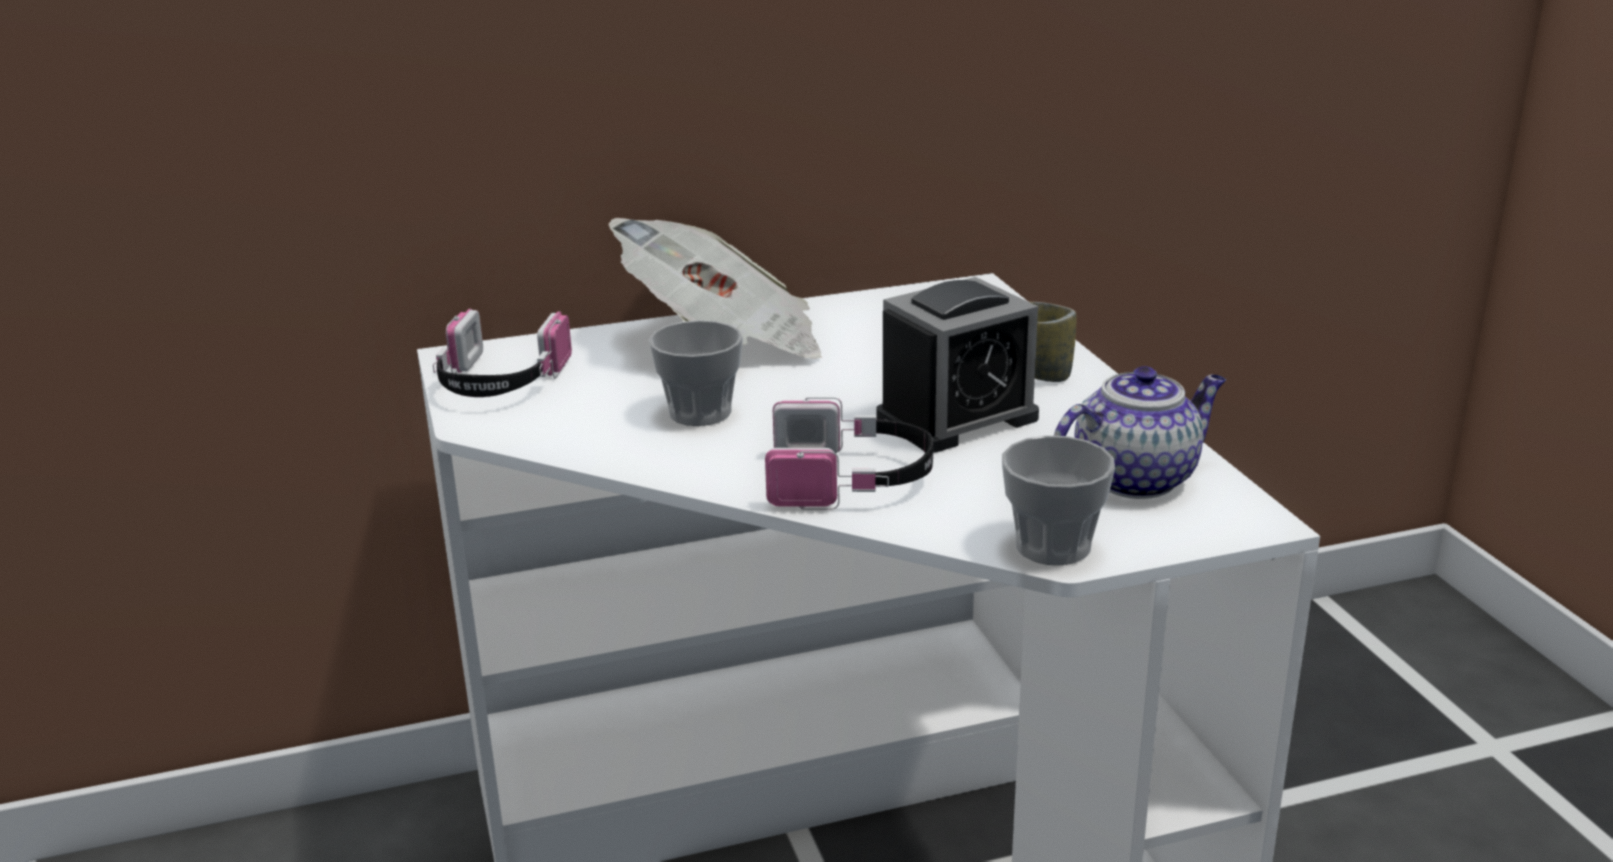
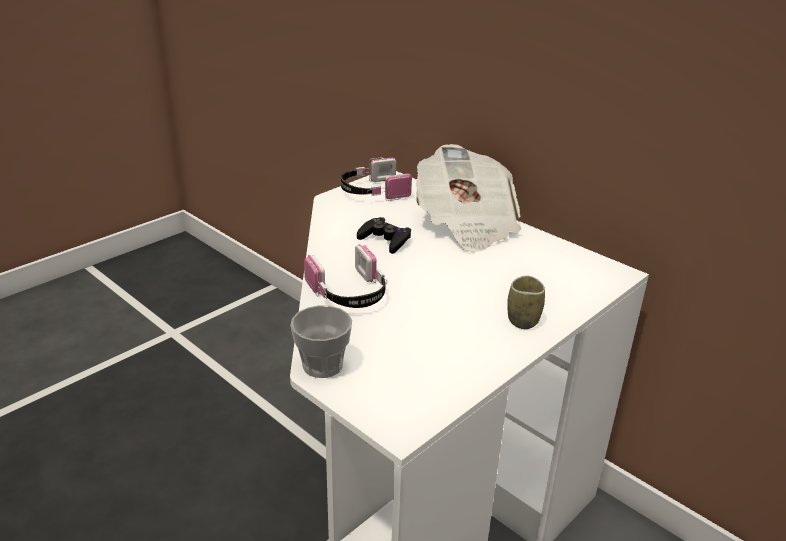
camera: 60 degrees right, 5 degrees up
cup [649,320,743,426] -> black game controller [357,217,411,254]
alarm clock [876,277,1039,453] -> none
teapot [1054,366,1226,499] -> none

